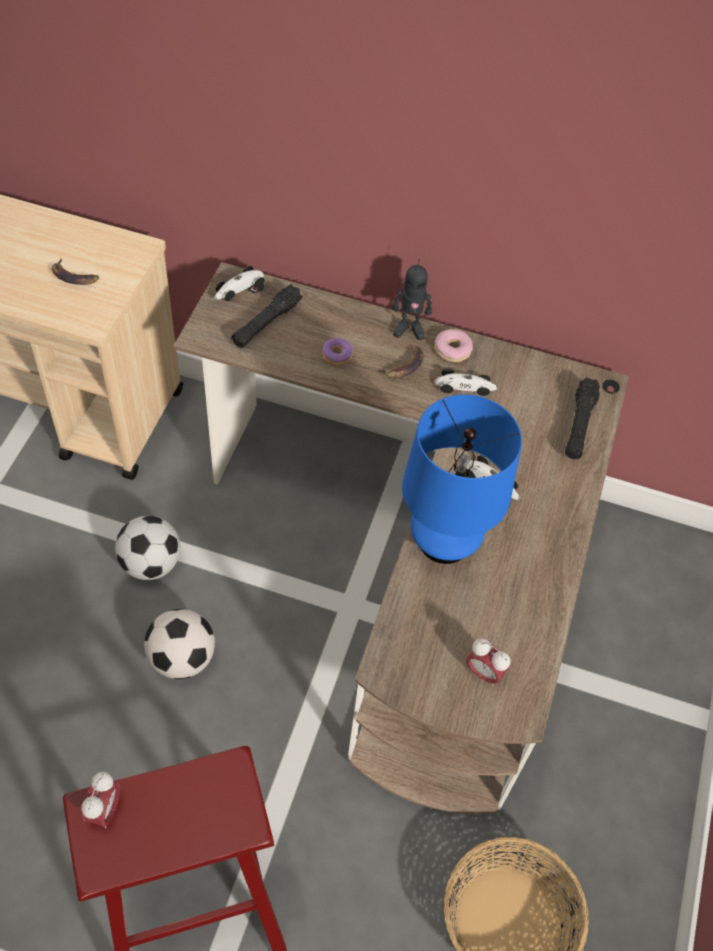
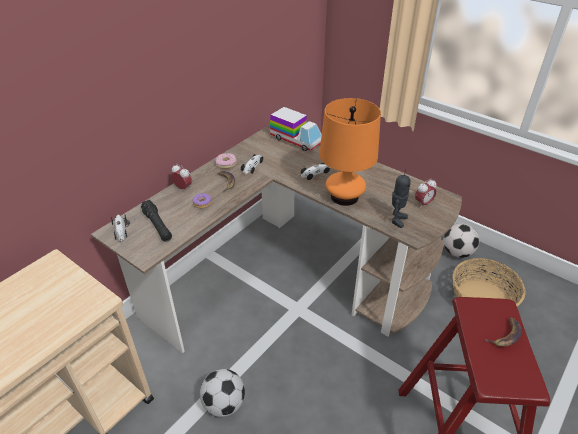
camera: 65 degrees left, 15 degrees down
banana [52,258,99,285] -> banana moved to [485,317,522,347]
alarm clock [81,772,120,828] -> alarm clock moved to [172,164,192,190]
football [144,609,215,679] -> football moved to [443,223,479,258]
toy robot [392,259,432,340] -> toy robot moved to [392,169,411,228]
blue table lamp [402,394,522,564] -> orange table lamp [319,98,381,206]
black flashlight [565,377,600,459] -> toy truck [270,107,322,151]

